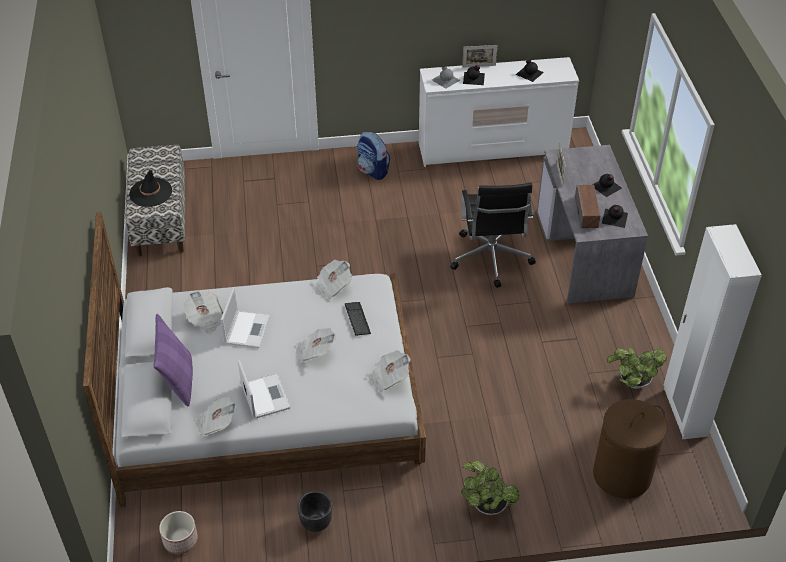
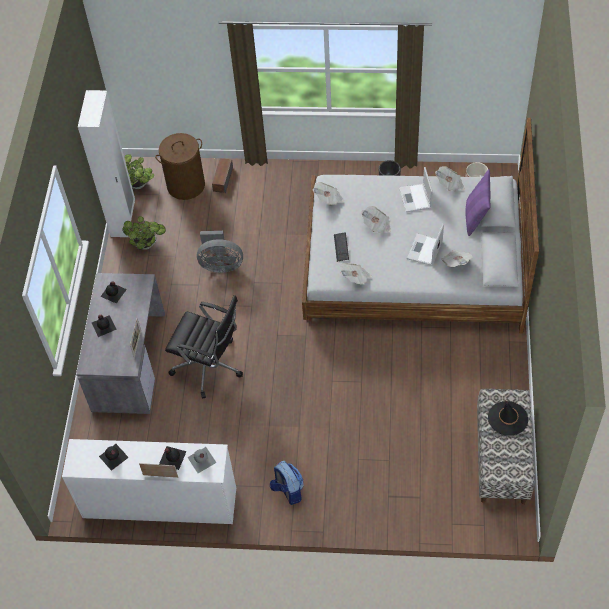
camera: 165 degrees left, 10 degrees up
black office chair [450,183,536,288] -> black office chair turned 105 degrees clockwise [165,295,243,399]
potted plant [461,461,519,515] -> potted plant moved to [124,154,154,189]
speaker [575,184,600,228] -> speaker moved to [212,158,233,193]
none -> grey fan [197,231,243,273]

